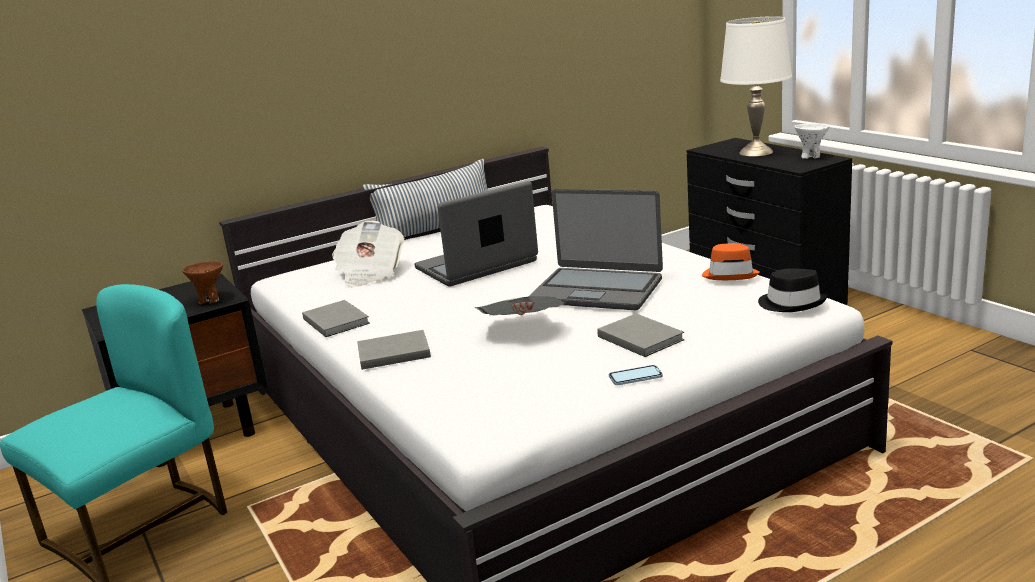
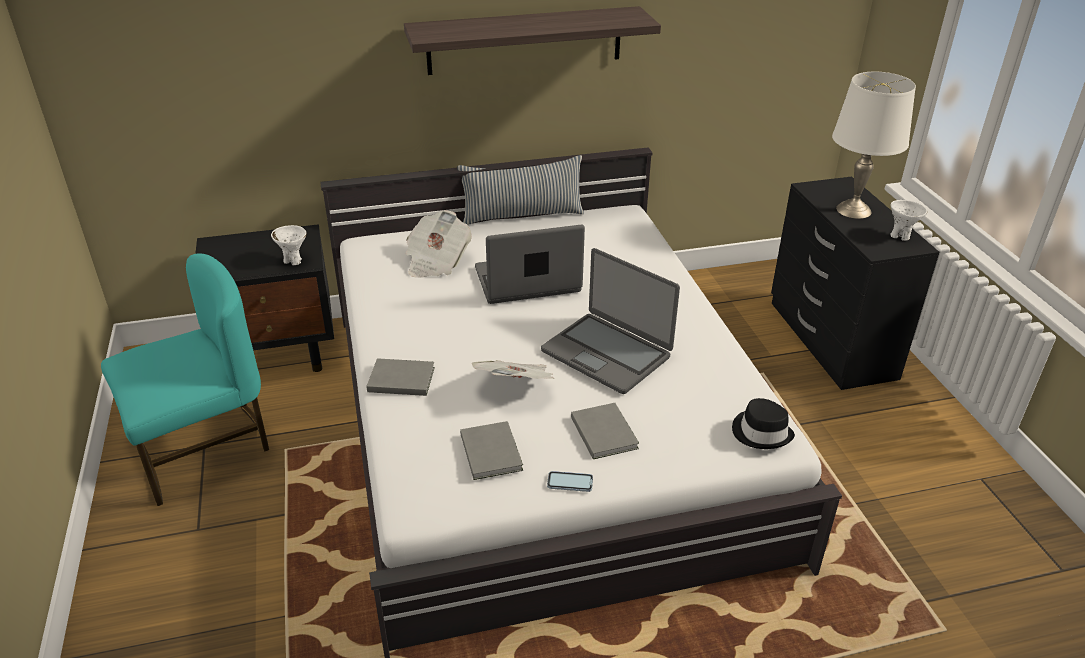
camera: 15 degrees right, 15 degrees up
brown bowl [182,261,223,304] -> white bowl [271,225,307,265]
grey book [302,300,370,337] -> grey book moved to [460,421,523,480]
orange hat [702,243,760,280] -> none
none -> shelf [404,6,661,75]

